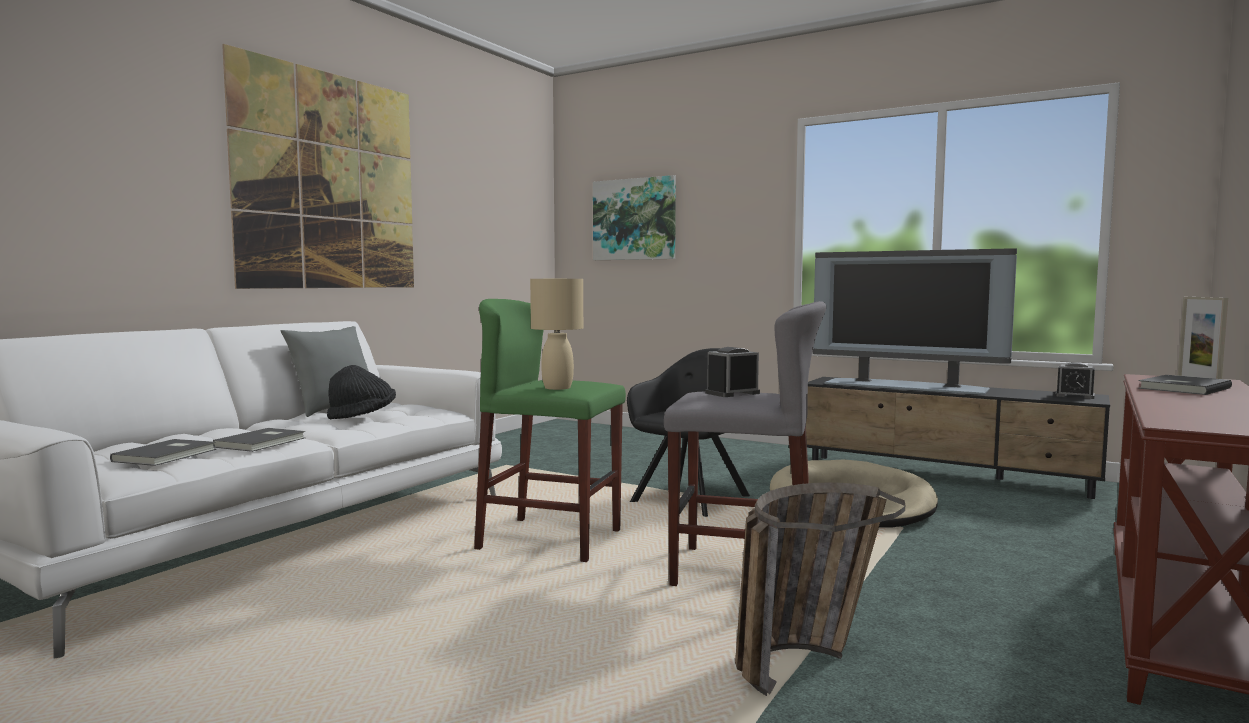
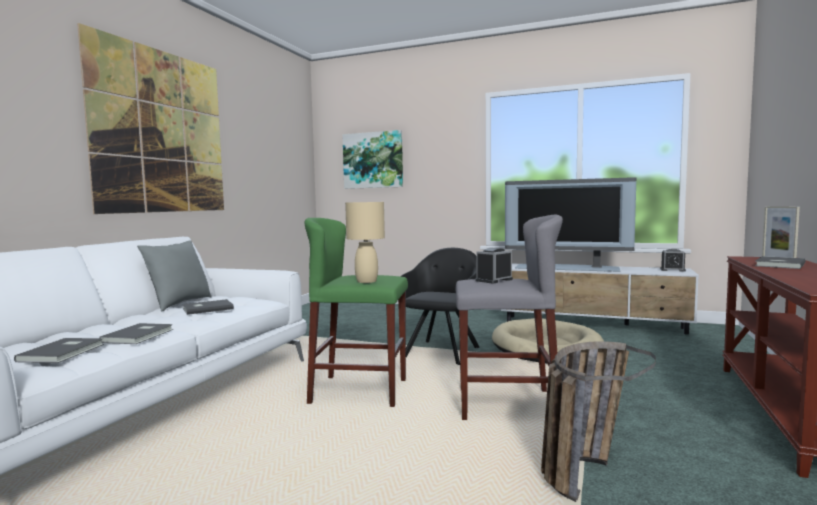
camera: 10 degrees left, 0 degrees up
black hat [327,365,396,419] -> grey book [183,299,234,315]
black tv stand [806,377,1110,499] -> white tv stand [501,264,699,335]

